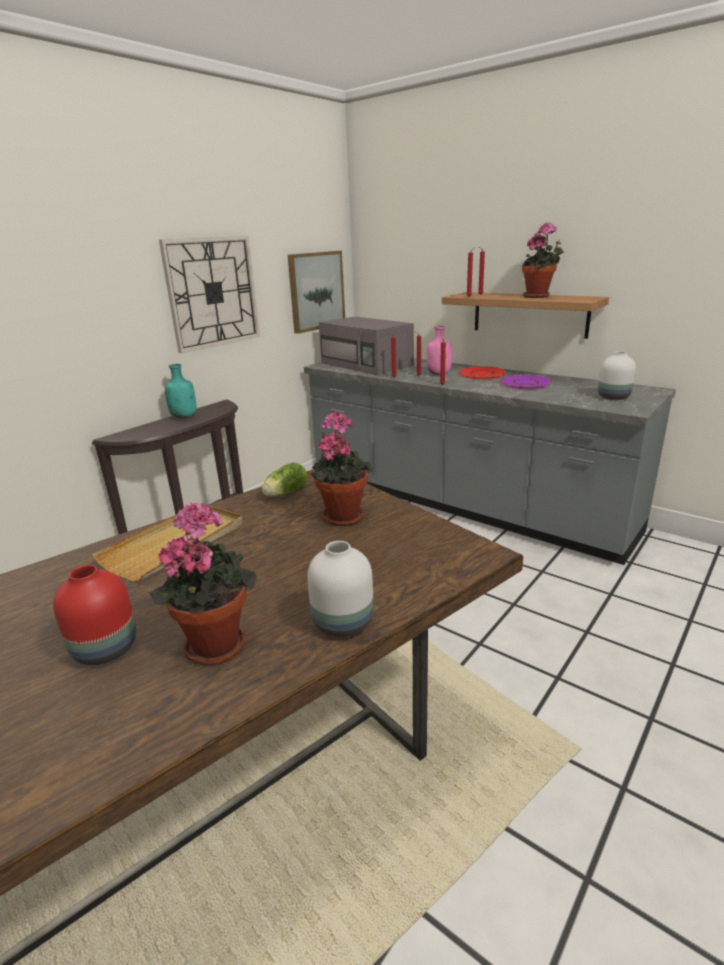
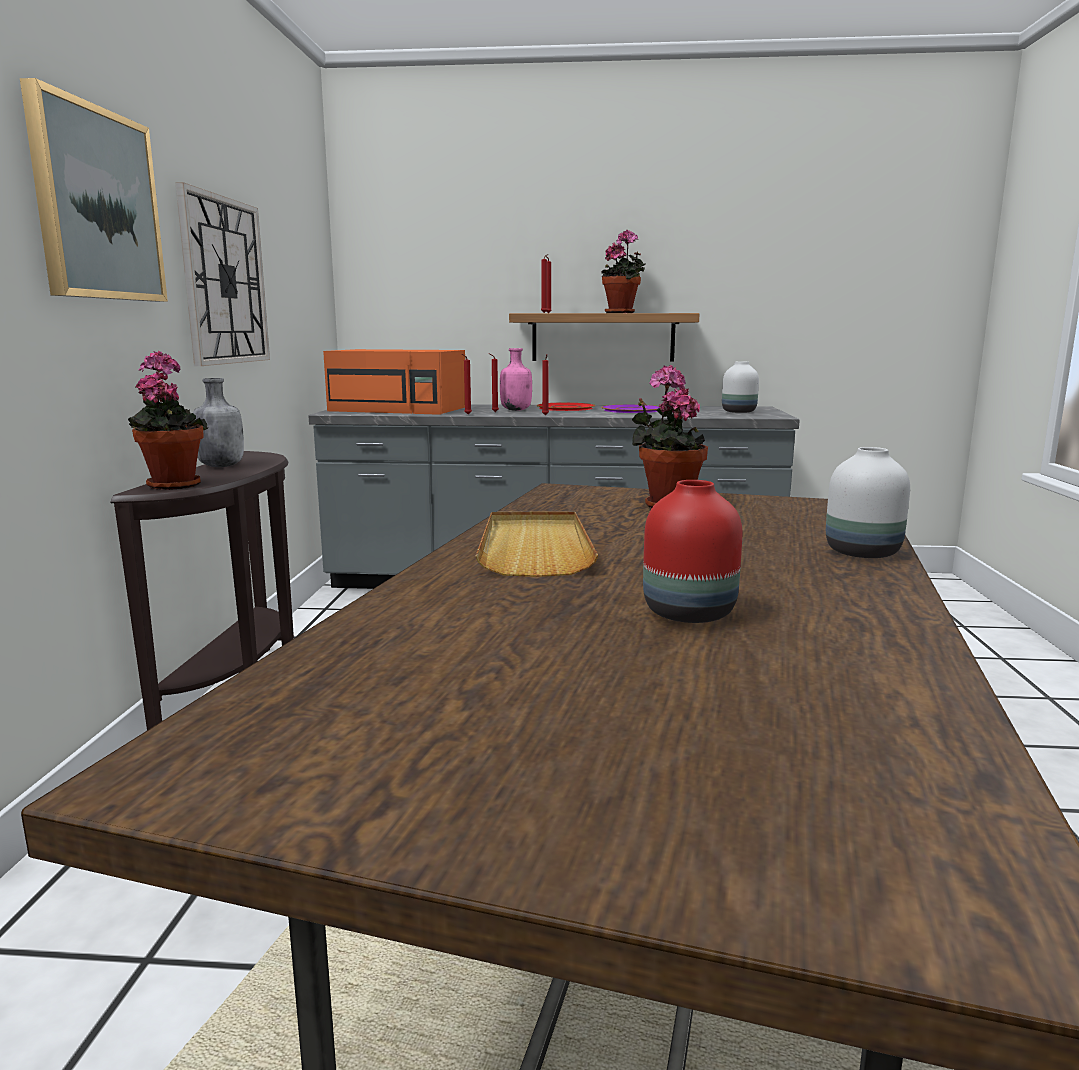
camera: 35 degrees left, 10 degrees down
potted plant [149,502,257,665] -> potted plant moved to [128,351,208,490]
turquoise bottle [165,364,196,418] -> grey bottle [193,378,244,467]
lettuce [262,463,308,497] -> none
picture [288,251,345,334] -> picture moved to [20,78,168,302]
grey microwave [319,316,414,375] -> orange microwave [323,349,465,415]

